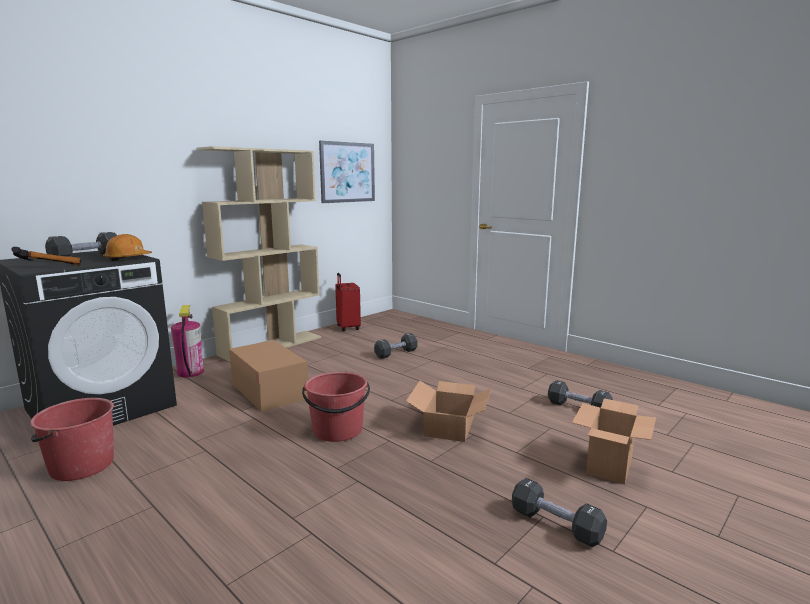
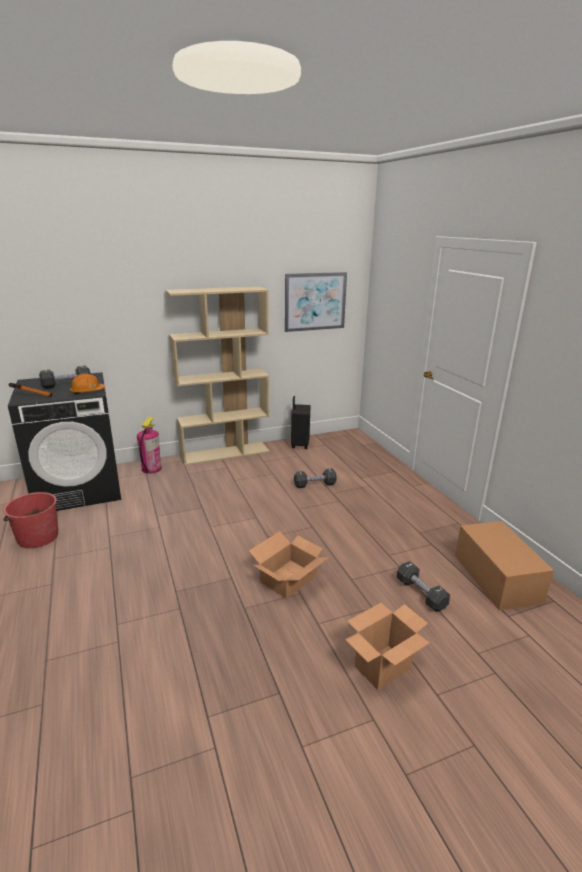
camera: 25 degrees right, 10 degrees up
cardboard box [229,340,308,412] -> cardboard box moved to [455,521,554,610]
red bucket [302,372,370,442] -> none
red suitcase [335,273,361,331] -> black suitcase [291,396,310,449]
black dumbbell [512,478,607,547] -> none

